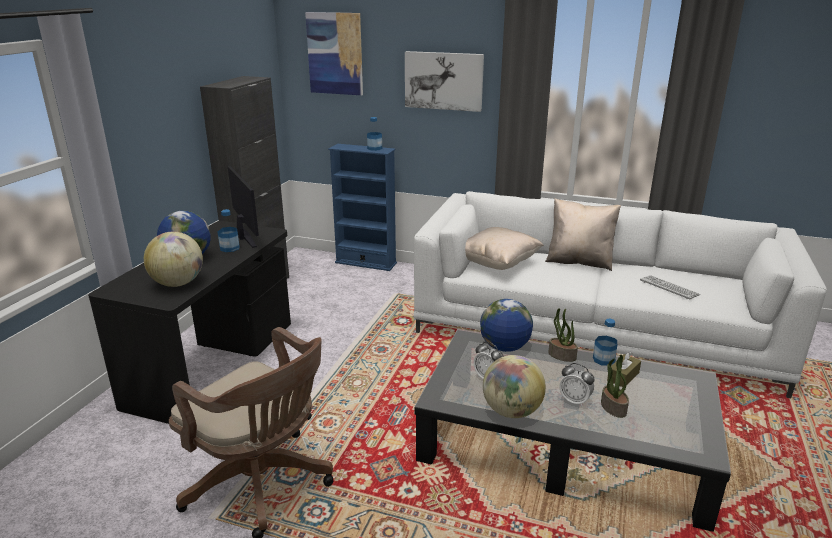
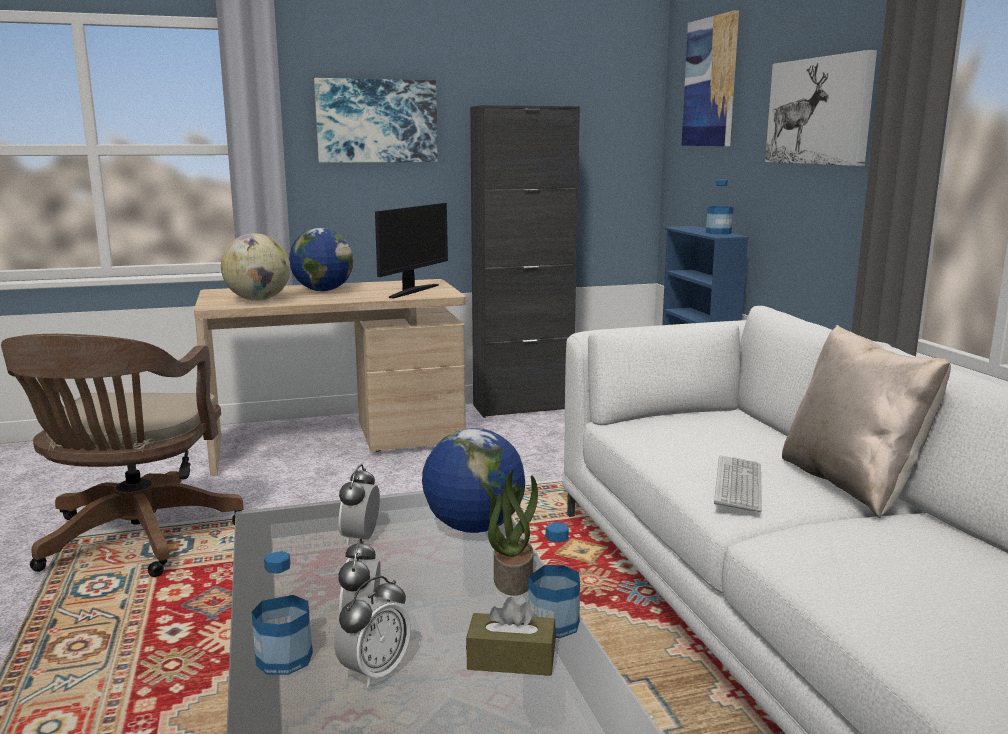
camera: 55 degrees right, 10 degrees down
black desk [88,221,291,424] -> beige desk [194,279,466,476]
bottle [217,209,240,252] -> bottle moved to [252,551,313,675]
beige pillow [465,227,544,270] -> none
globe [483,355,546,418] -> none
potted plant [601,355,629,418] -> alarm clock [334,576,411,688]
keyboard [640,275,700,299] -> keyboard moved to [714,455,762,512]
none -> picture [314,78,438,163]

